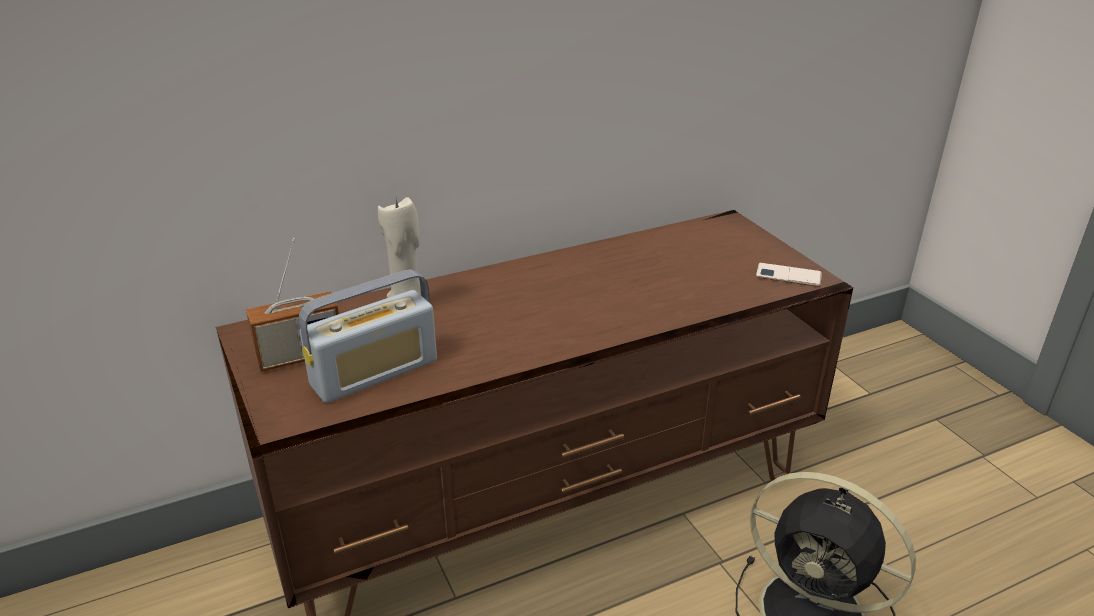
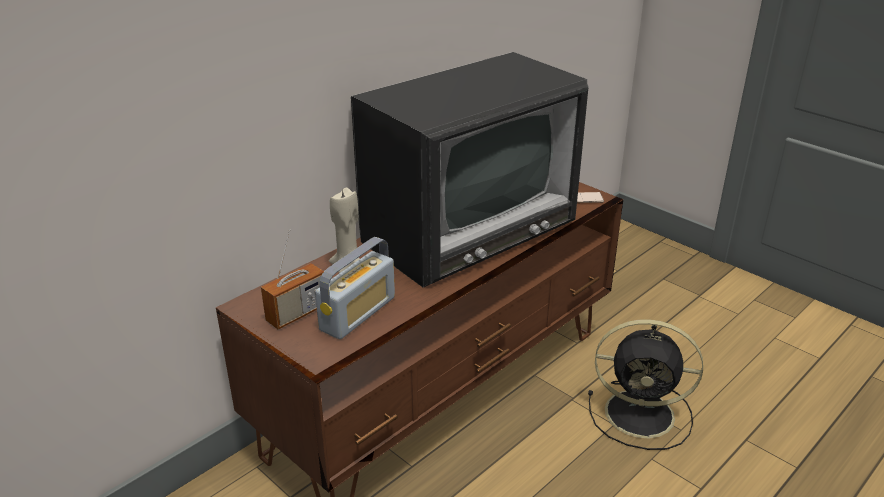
camera: 20 degrees left, 0 degrees up
none -> television [351,52,589,288]

